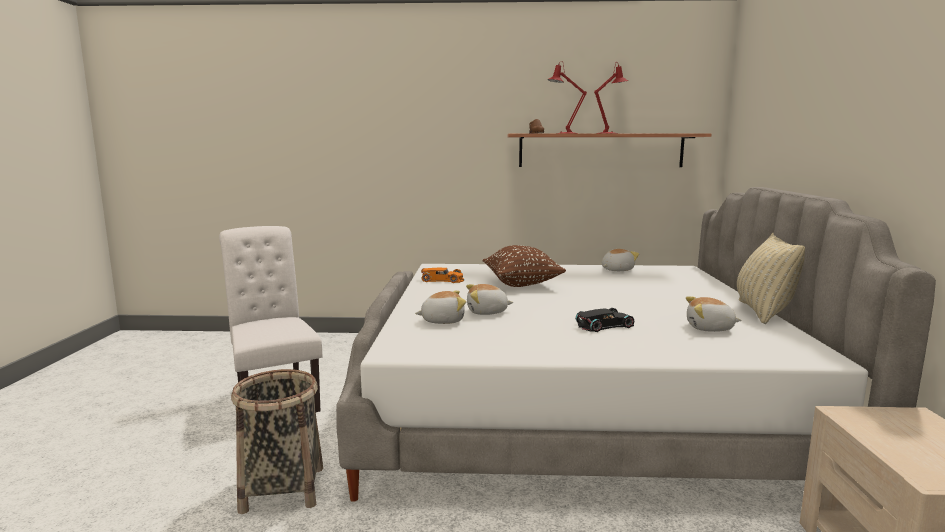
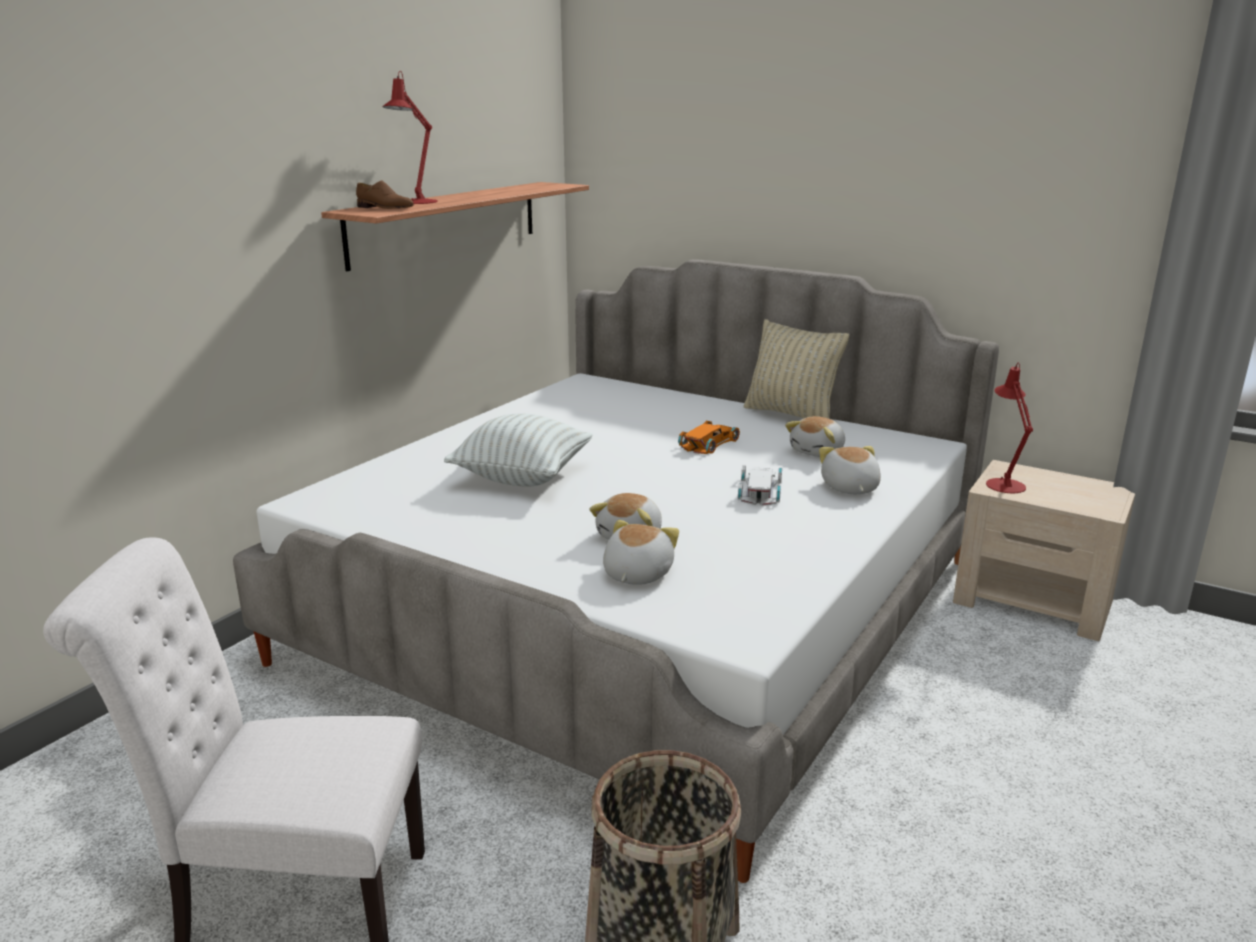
camera: 60 degrees left, 10 degrees up
orange toy car [421,268,464,283] -> orange toy car moved to [678,421,740,454]
brown pillow [483,245,566,287] -> white pillow [444,413,593,487]
black toy car [575,308,635,332] -> white toy car [738,465,782,506]
red table lamp [594,62,628,134] -> red table lamp moved to [986,363,1033,493]
plush toy [602,249,639,271] -> plush toy moved to [819,446,881,494]

